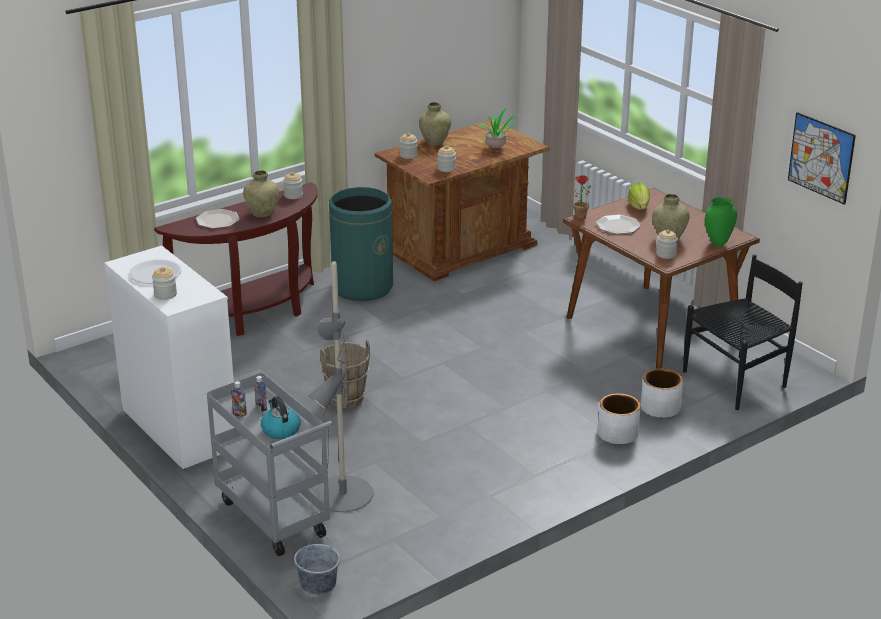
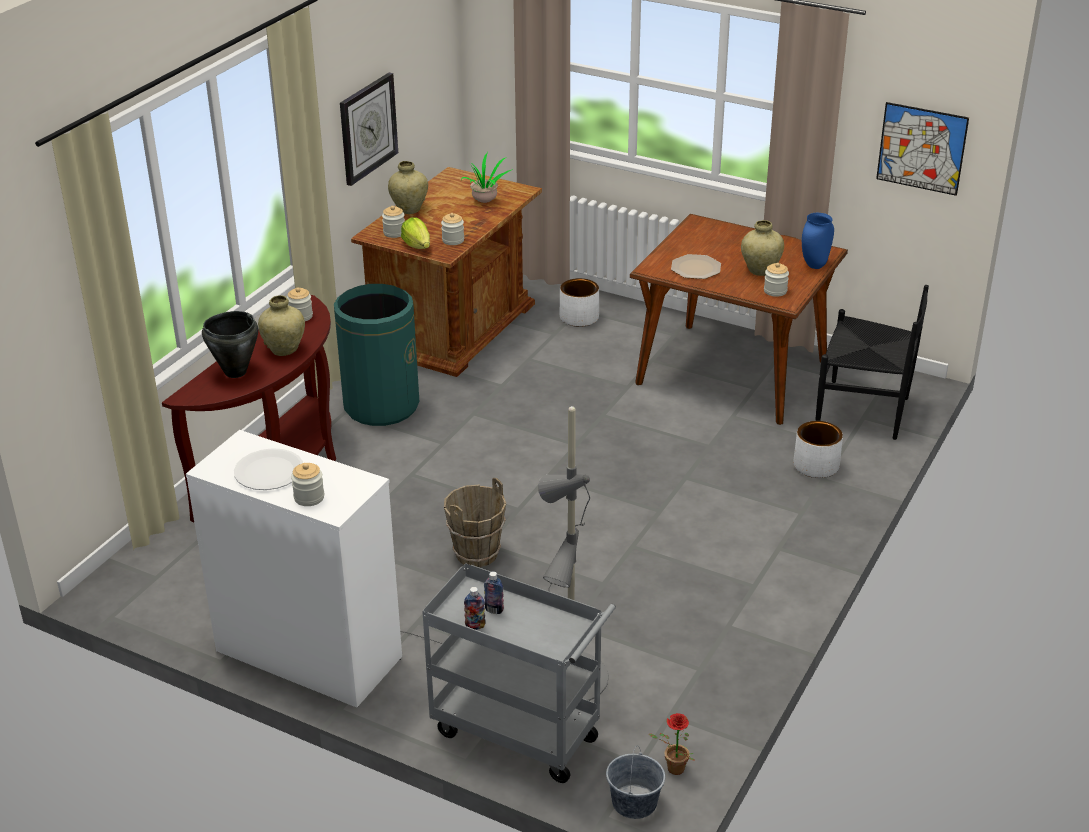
camera: 25 degrees left, 5 degrees up
plate [196,209,240,229] -> black cooking pot [202,311,258,378]
kettle [261,396,300,439] -> none
potted plant [565,175,591,220] -> potted plant moved to [649,713,695,775]
white planter [598,393,641,445] -> white planter moved to [560,278,599,327]
lettuce [628,183,650,210] -> lettuce moved to [401,217,430,249]
black chair [683,254,803,410] -> black chair turned 75 degrees clockwise [815,285,929,440]
green vase [705,197,737,247] -> blue vase [802,213,834,269]
none -> wall clock [340,73,398,186]

